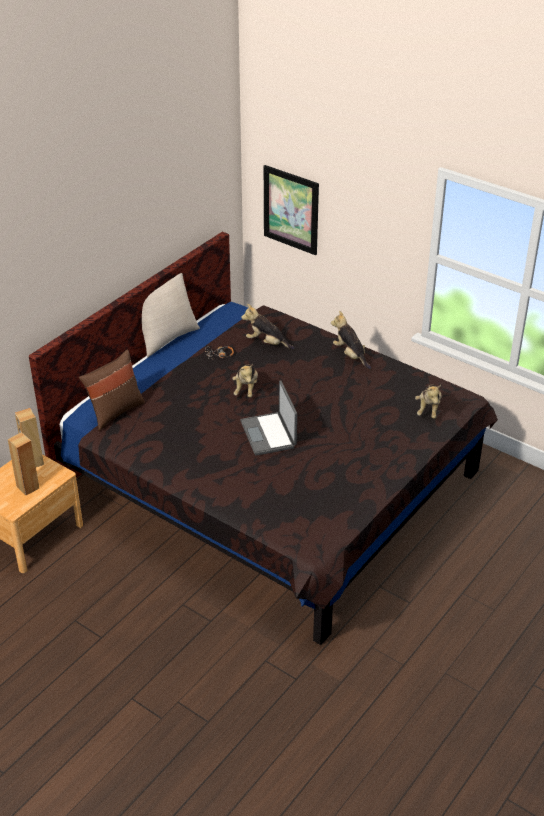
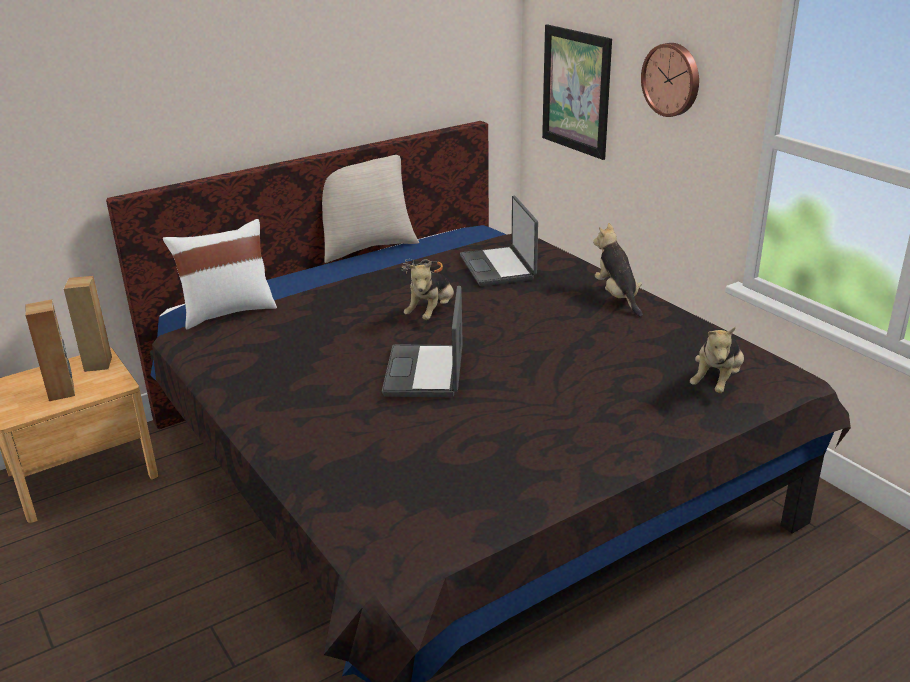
camera: 20 degrees right, 10 degrees down
brown pillow [79,350,145,431] -> white pillow [163,219,277,329]
plush toy [241,304,295,350] -> laptop [460,196,538,286]
none -> wall clock [641,43,699,117]

